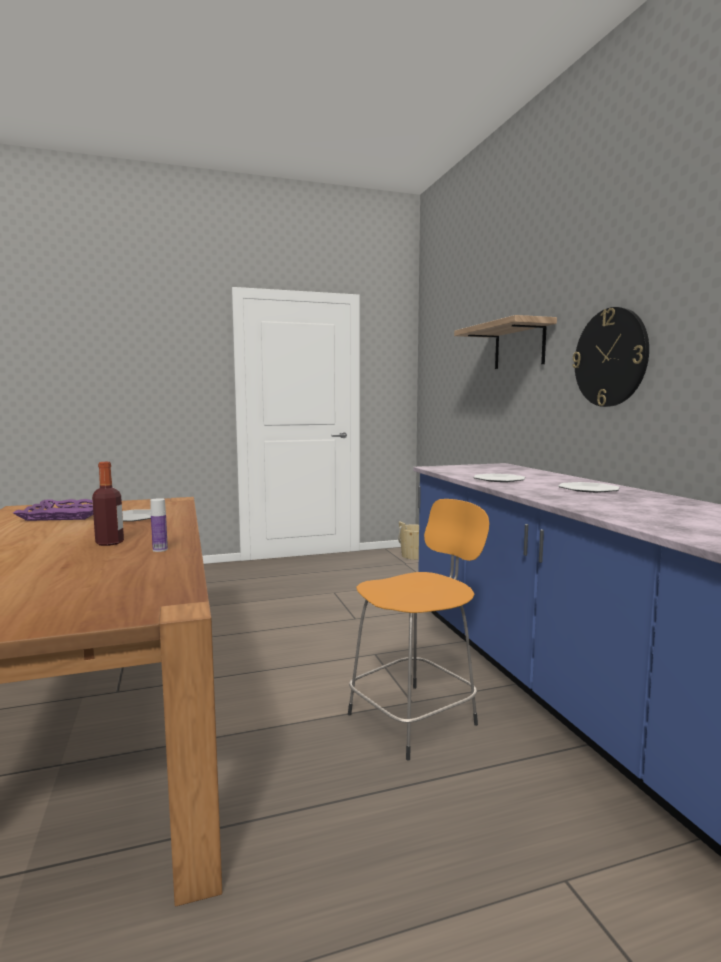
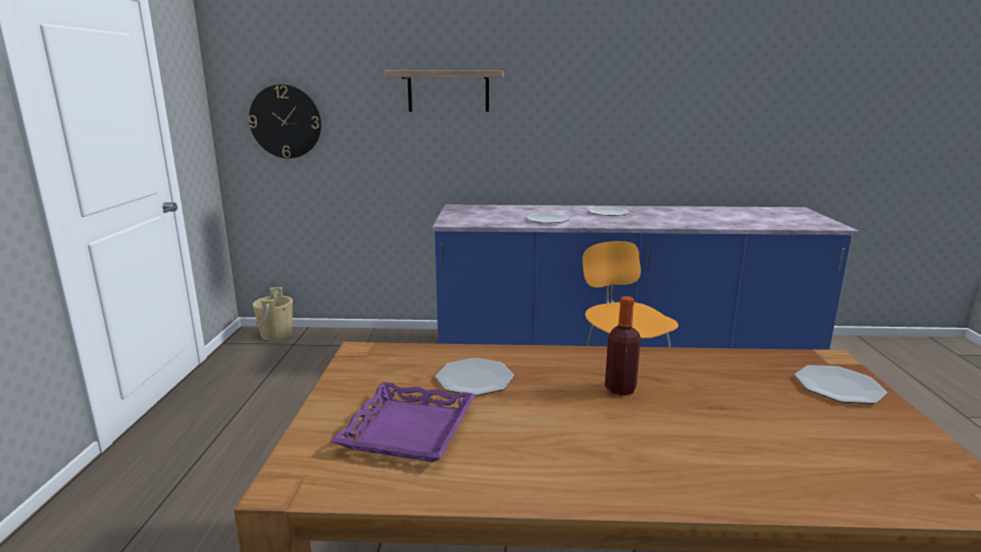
camera: 70 degrees left, 10 degrees up
bottle [150,498,168,552] -> none
wall clock [572,307,649,407] -> wall clock moved to [248,84,321,158]
none -> plate [795,365,887,404]

